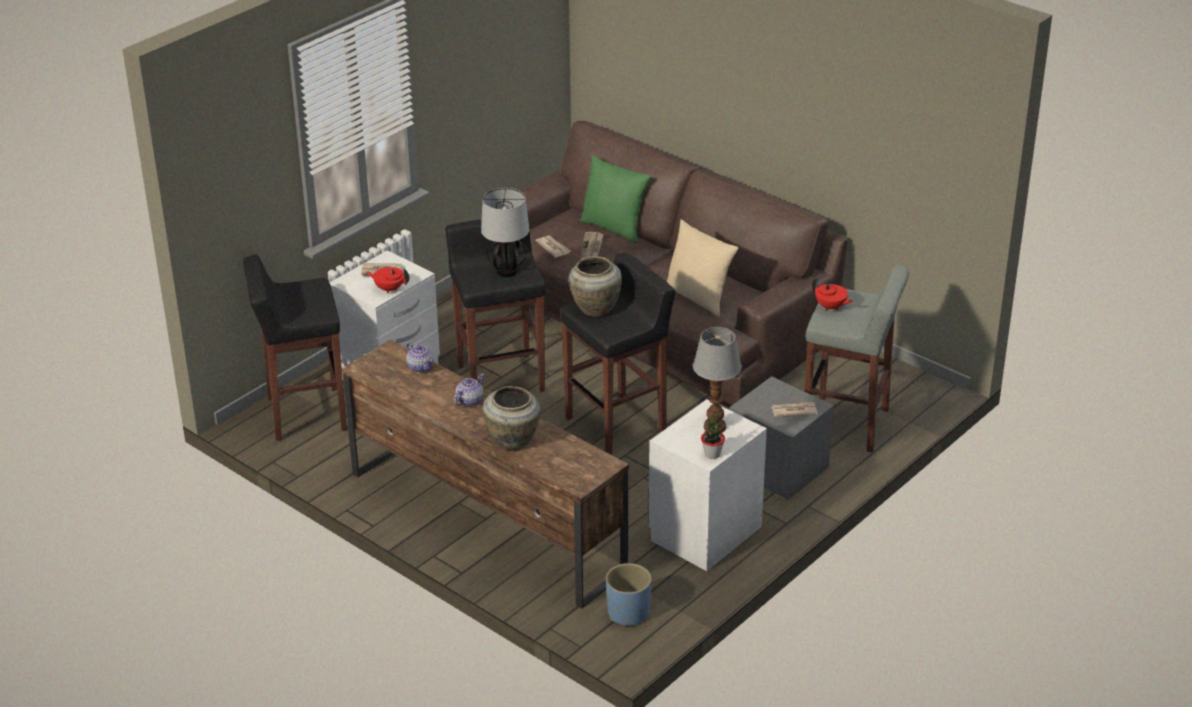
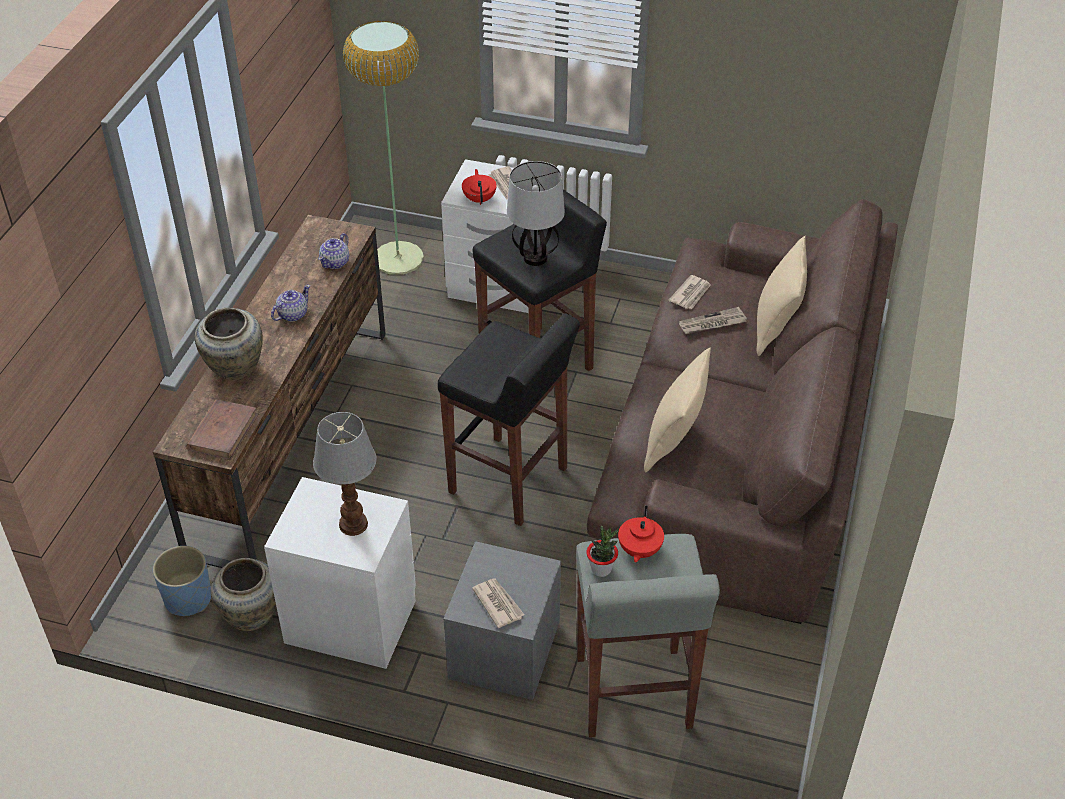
camera: 65 degrees right, 10 degrees up
black stool [243,254,347,441] -> floor lamp [343,21,424,275]
teapot [454,374,484,406] -> teapot turned 60 degrees counterclockwise [271,285,310,321]
beige vase [569,256,622,317] -> beige vase moved to [211,558,276,631]
green pillow [580,155,651,243] -> beige pillow [757,236,807,356]
potted plant [701,411,725,459] -> potted plant moved to [586,526,619,577]
none -> brown book [186,399,259,460]

